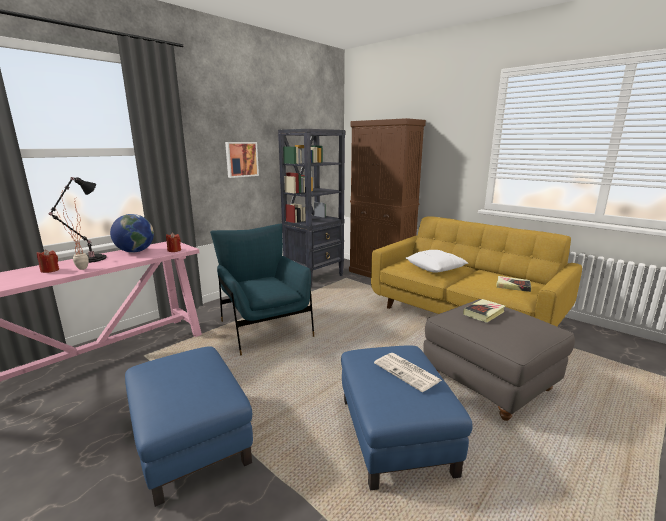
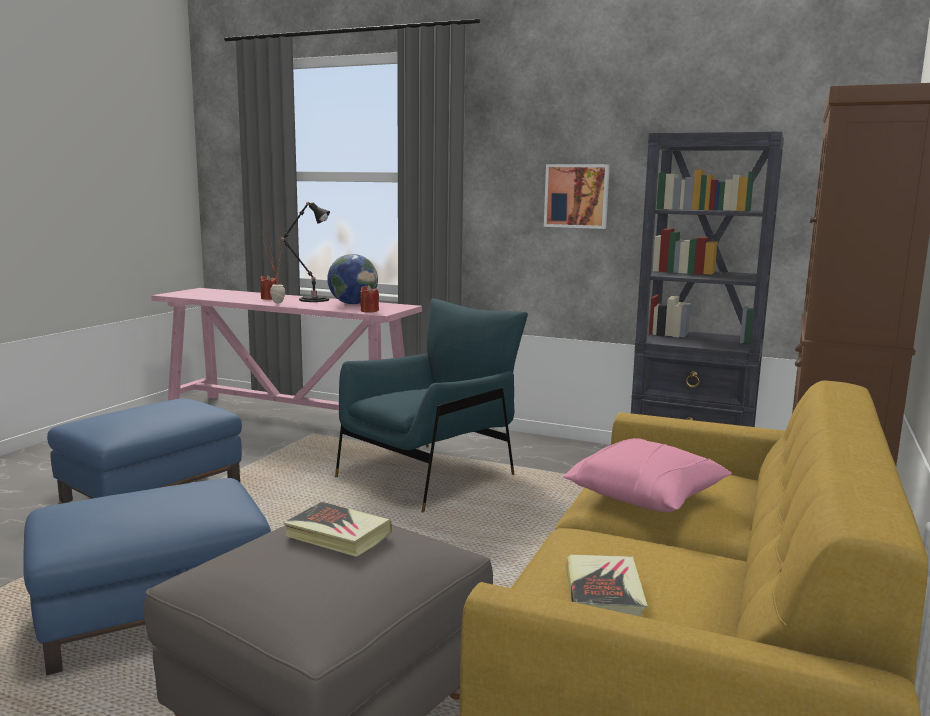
camera: 70 degrees right, 5 degrees down
newspaper [374,353,442,392] -> none
white pillow [406,250,469,272] -> pink pillow [563,438,732,512]

